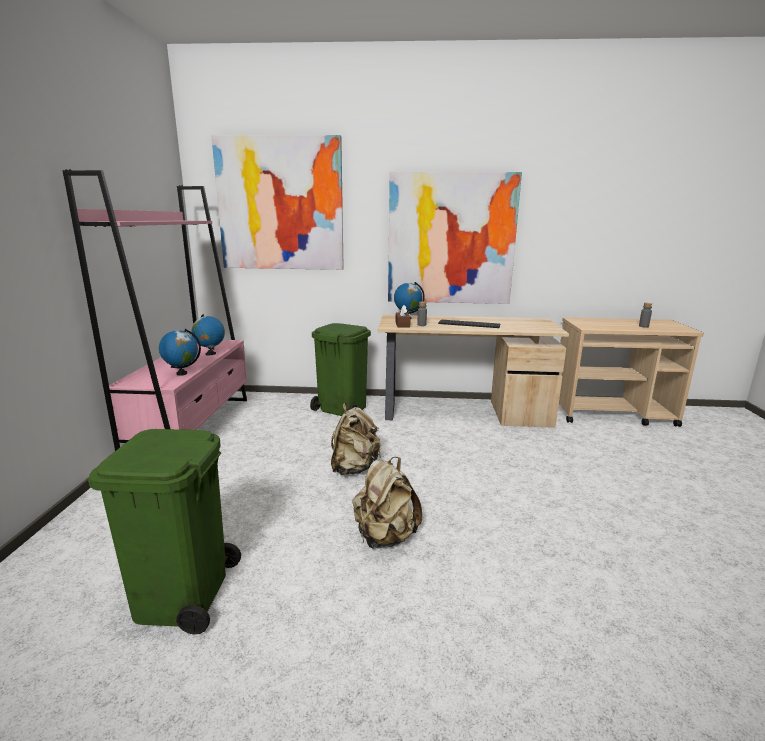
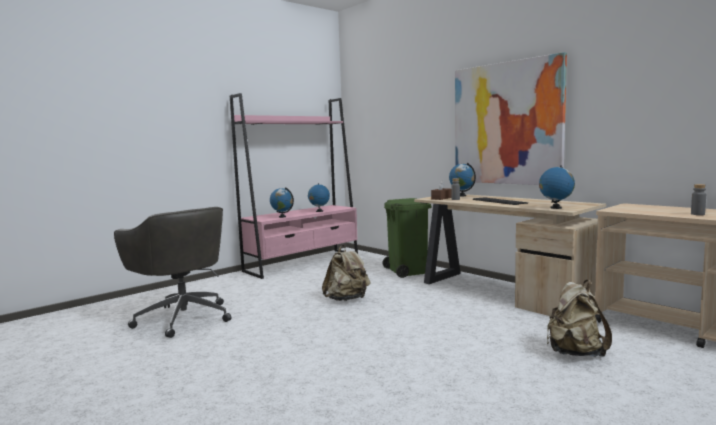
camera: 45 degrees right, 10 degrees down
green trash can [88,429,241,635] -> grey office chair [114,207,231,338]
picture [211,135,344,270] -> none
beige backpack [352,457,422,549] -> beige backpack moved to [547,280,612,357]
none -> globe [539,165,575,209]

